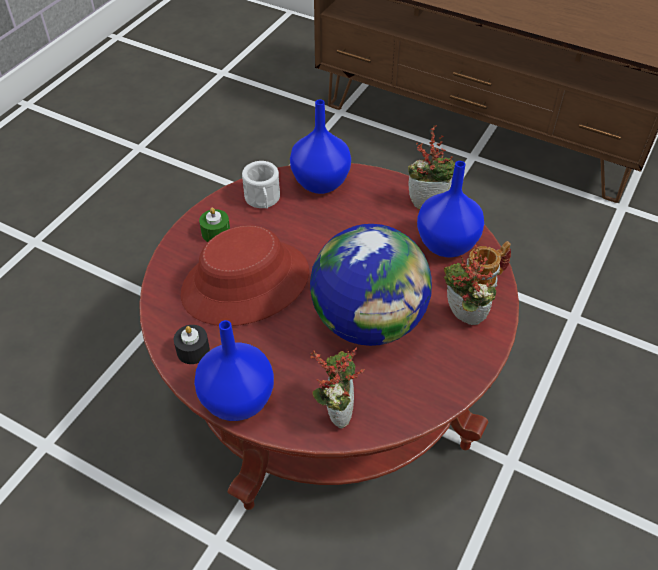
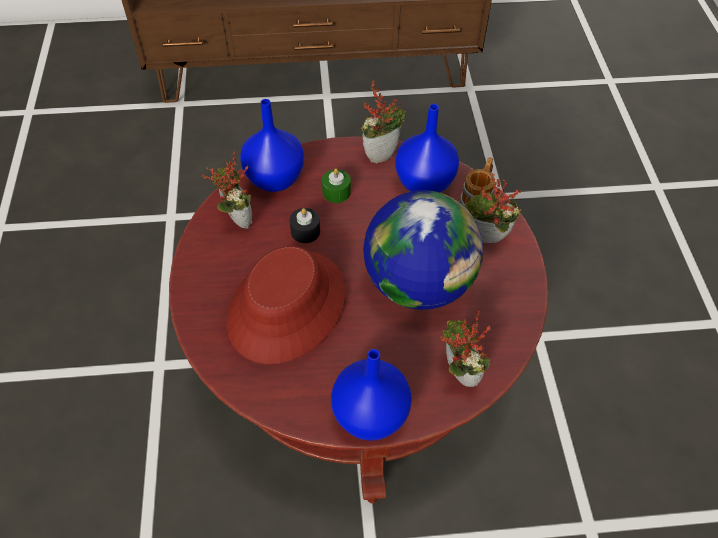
camera: 35 degrees left, 5 degrees up
black candle [174,325,210,364] -> black candle moved to [290,208,320,243]
green candle [199,208,230,242] -> green candle moved to [322,169,351,203]
white mug [242,161,280,209] -> potted plant [202,151,252,229]

